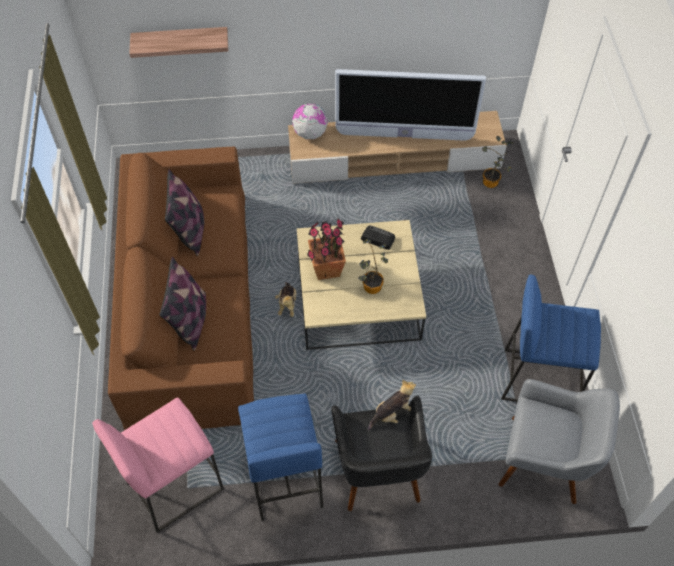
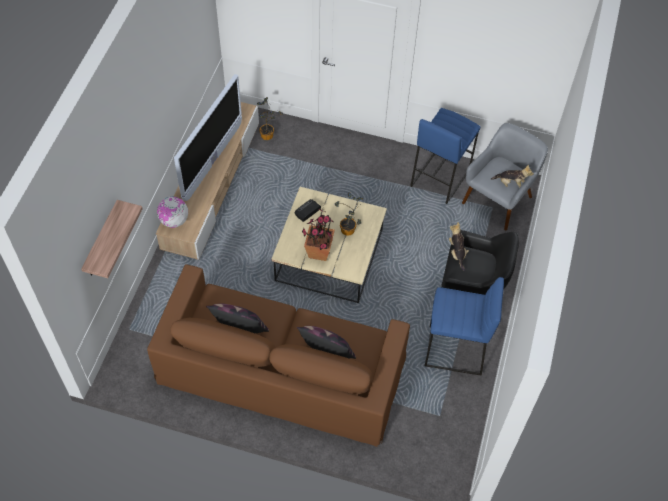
camera: 70 degrees left, 0 degrees up
pink stool [92,397,224,533] -> none
plush toy [275,282,297,317] -> plush toy moved to [491,165,534,188]

